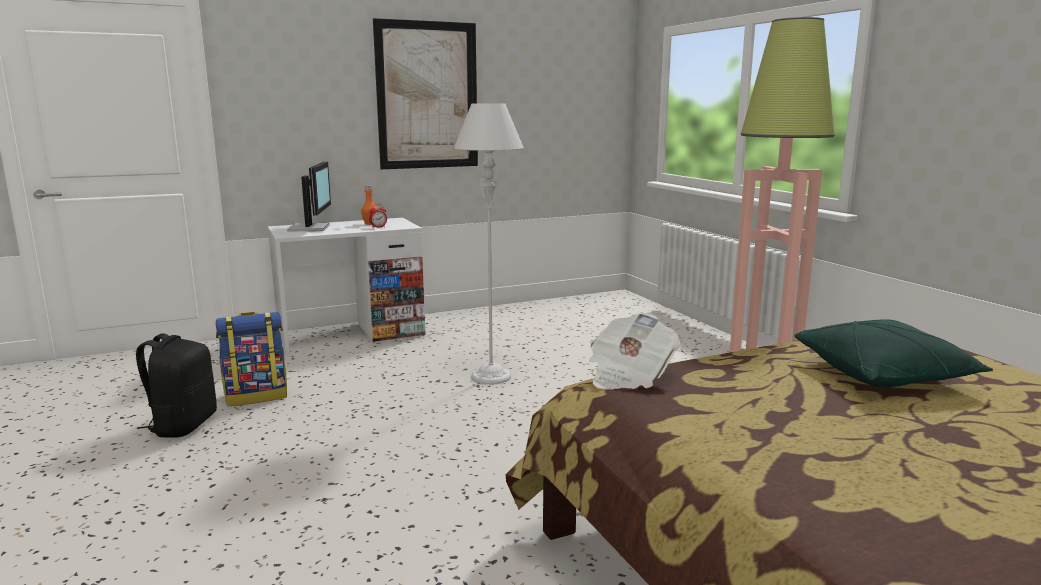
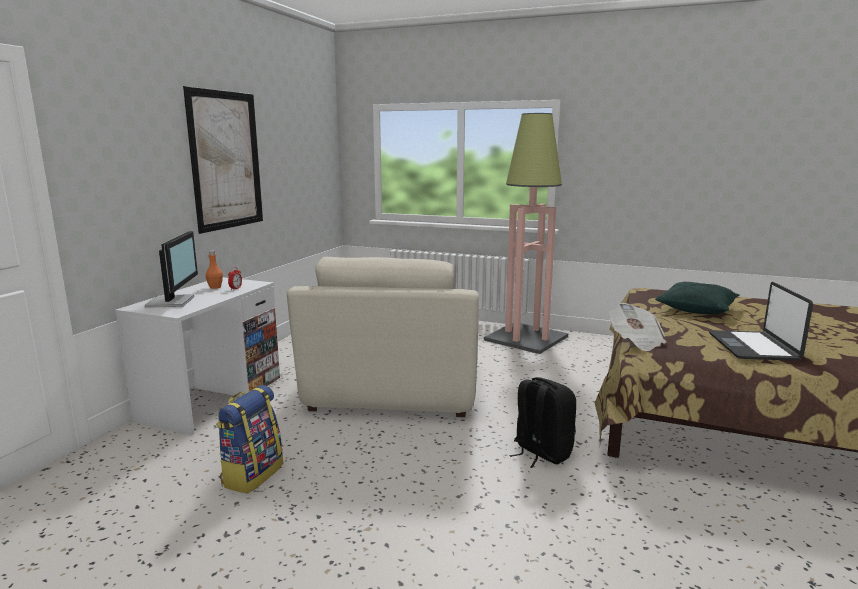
camera: 45 degrees left, 0 degrees up
black backpack [136,333,217,438] -> black backpack moved to [509,377,576,468]
monitor [287,162,331,232] -> monitor turned 45 degrees clockwise [145,231,198,308]
grey floor lamp [454,104,524,385] -> beige armchair [287,257,479,417]
none -> laptop [709,282,813,361]

